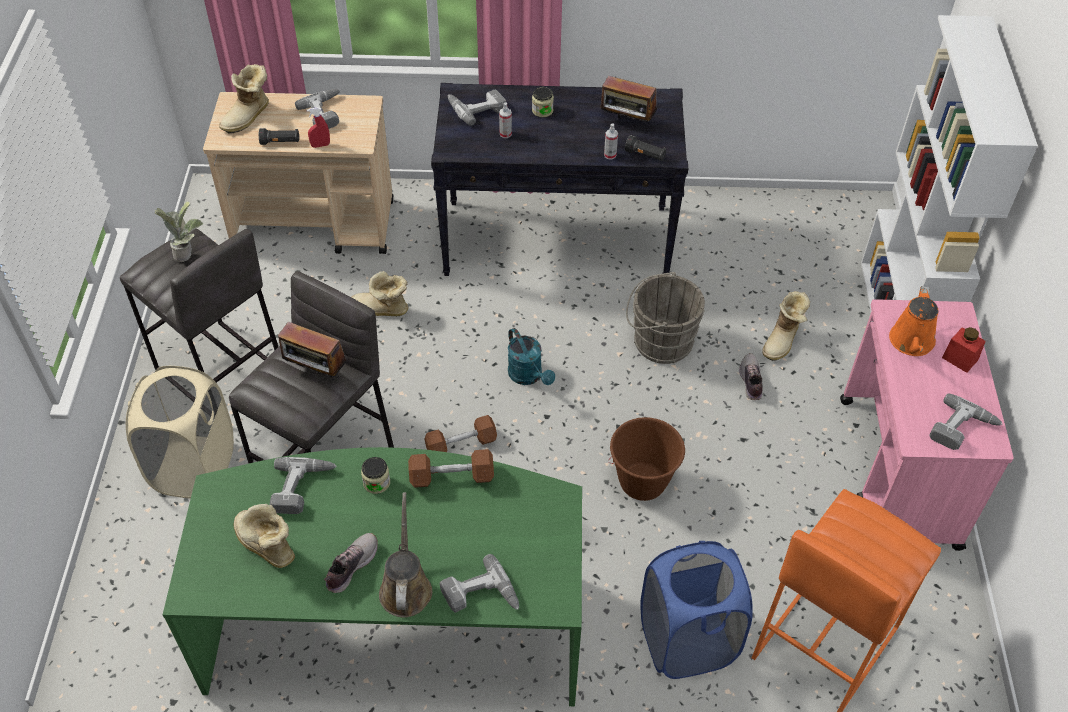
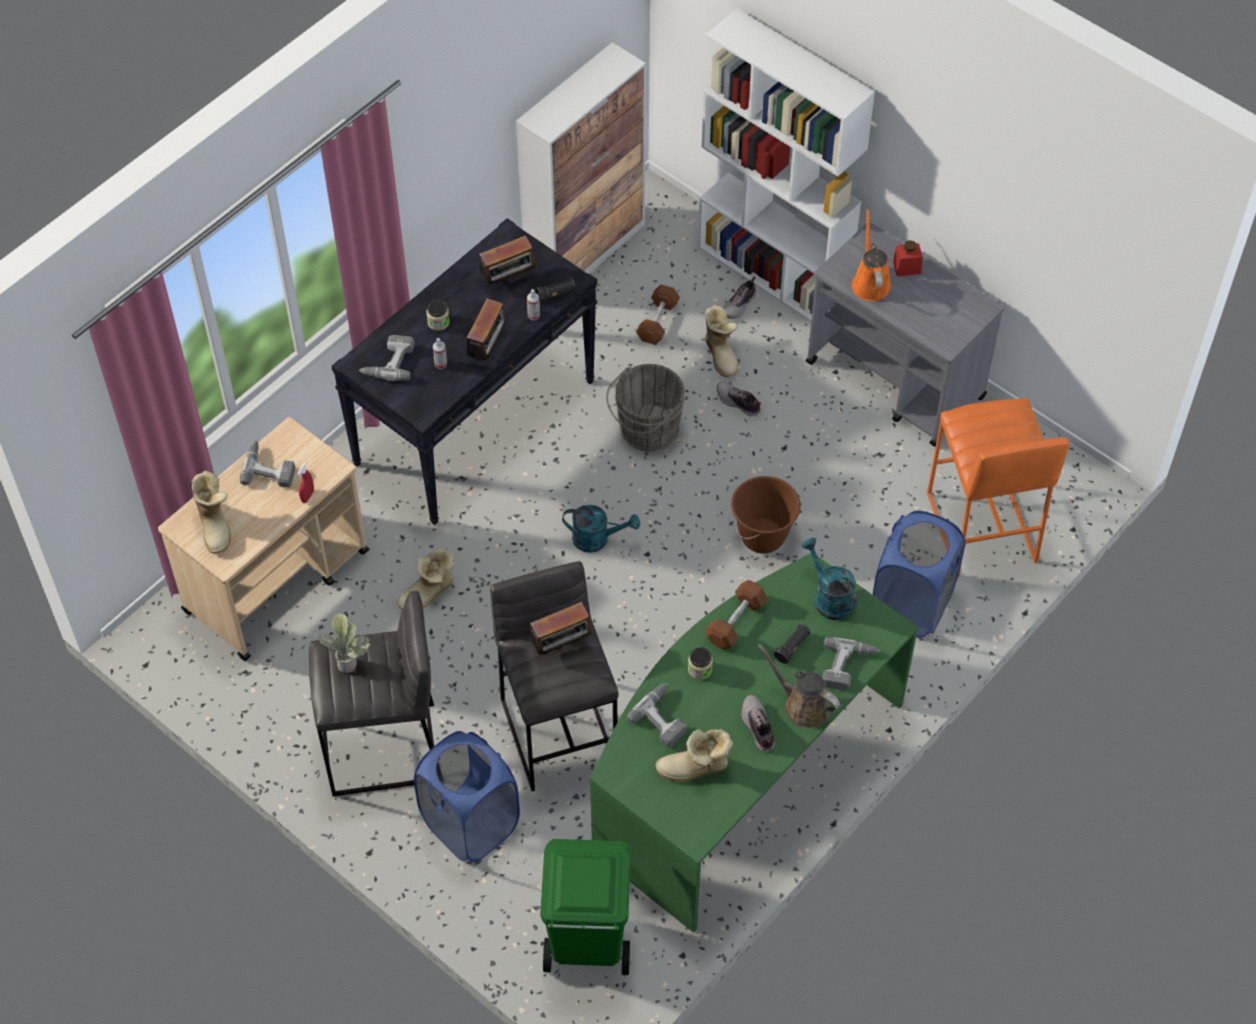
camera: 50 degrees left, 5 degrees up
beige laundry basket [126,366,234,499] -> blue laundry basket [414,731,520,862]
black flashlight [259,128,299,145] -> black flashlight moved to [773,624,810,664]
brown dumbbell [424,415,497,452] -> brown dumbbell moved to [636,285,680,345]
pink cart [840,299,1014,551] -> grey cart [806,222,1004,447]
orange watering can [889,286,939,356] -> orange watering can turned 150 degrees counterclockwise [851,209,891,301]
power drill [929,393,1003,450] -> none
none -> radio [467,298,510,363]
none -> cabinet [516,42,646,274]
none -> green trash can [540,839,631,975]
none -> shoe [723,277,756,319]
none -> turquoise watering can [801,538,857,620]

